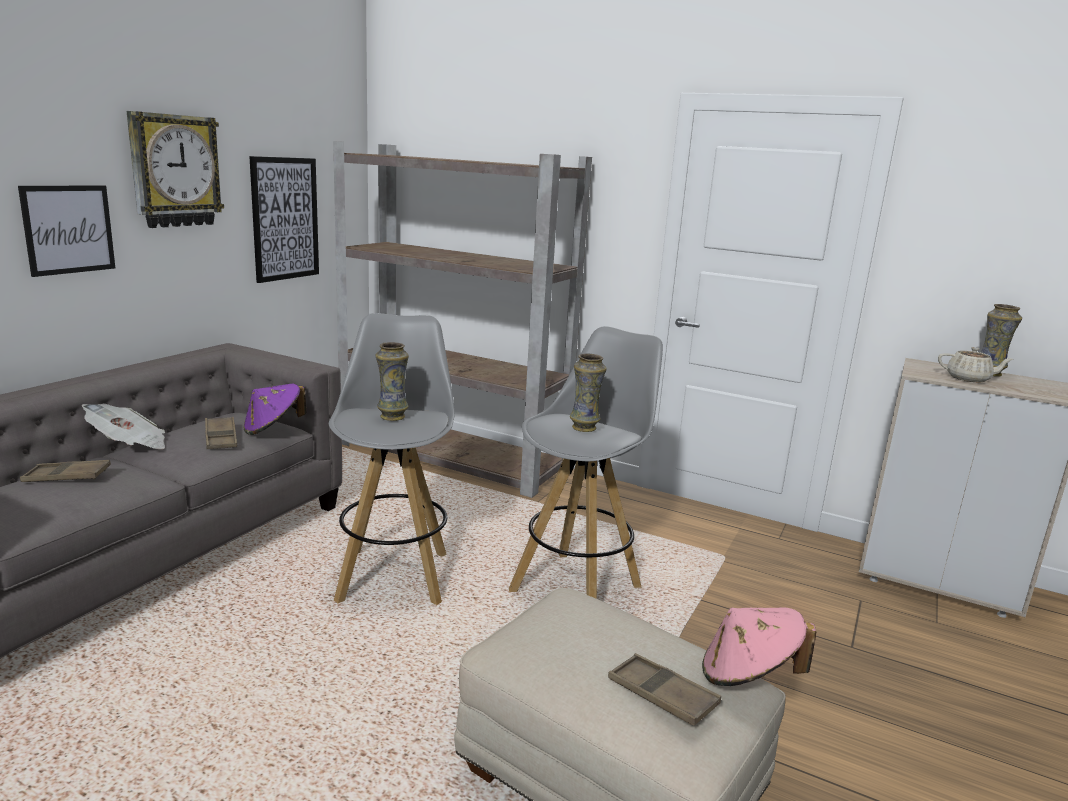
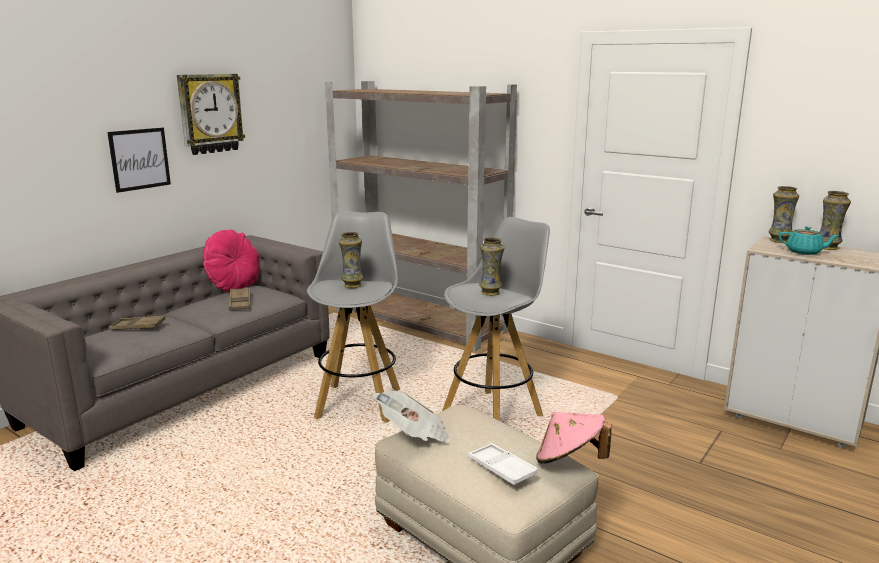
camera: 10 degrees right, 0 degrees up
newspaper [82,404,165,449] -> newspaper moved to [374,390,451,443]
purple hat [244,384,306,435] -> none
picture [249,156,319,283] -> none
brown tray [608,653,721,726] -> white tray [468,443,538,485]
beige teapot [938,347,1013,382] -> turquoise teapot [778,226,840,255]
none -> pink pillow [203,230,260,292]
none -> vase [769,186,799,243]

